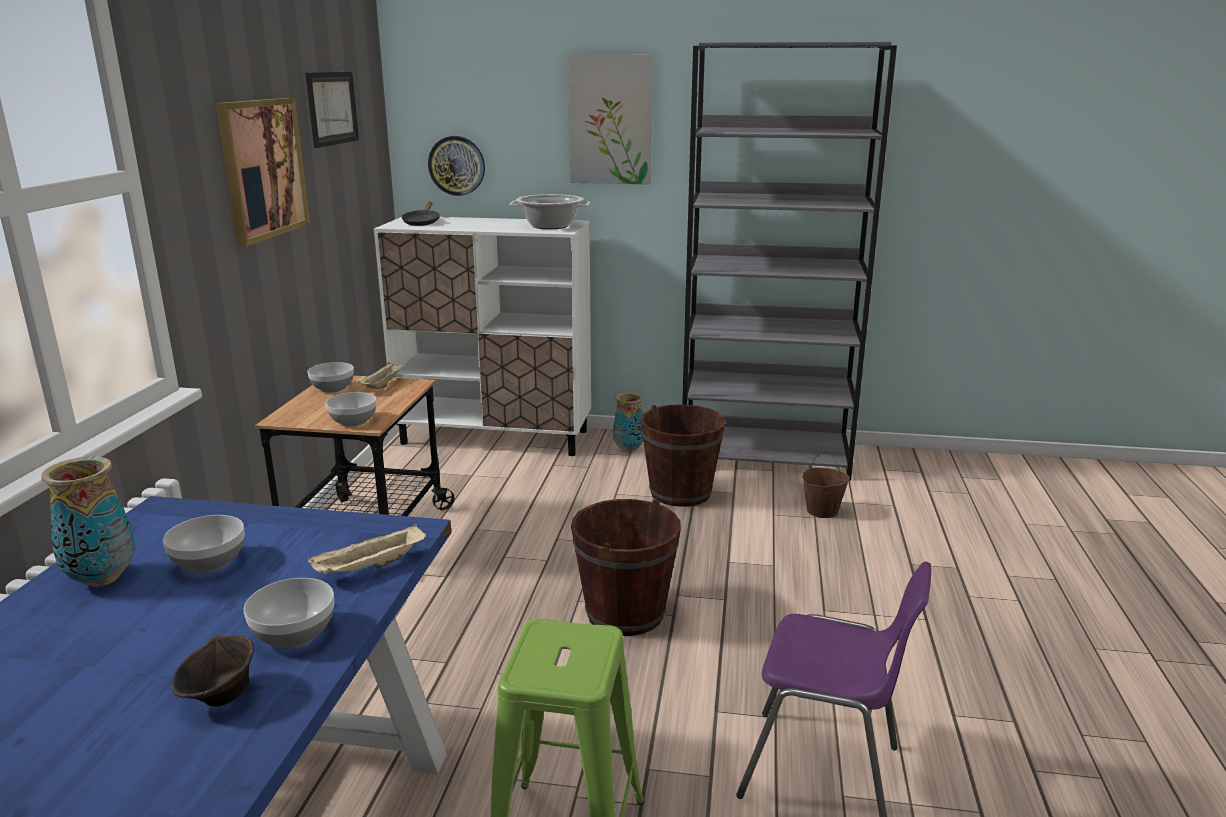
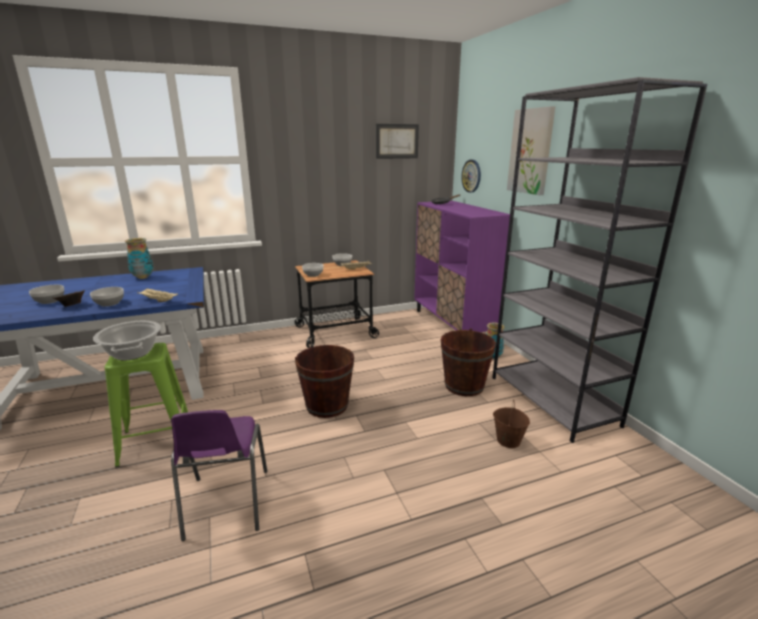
camera: 60 degrees right, 0 degrees up
bowl [163,515,245,573] -> bowl moved to [29,285,64,304]
picture [215,98,310,247] -> none
white cabinet [374,217,591,456] -> purple cabinet [414,201,510,332]
cooking pot [509,194,590,229] -> cooking pot moved to [93,321,161,361]

